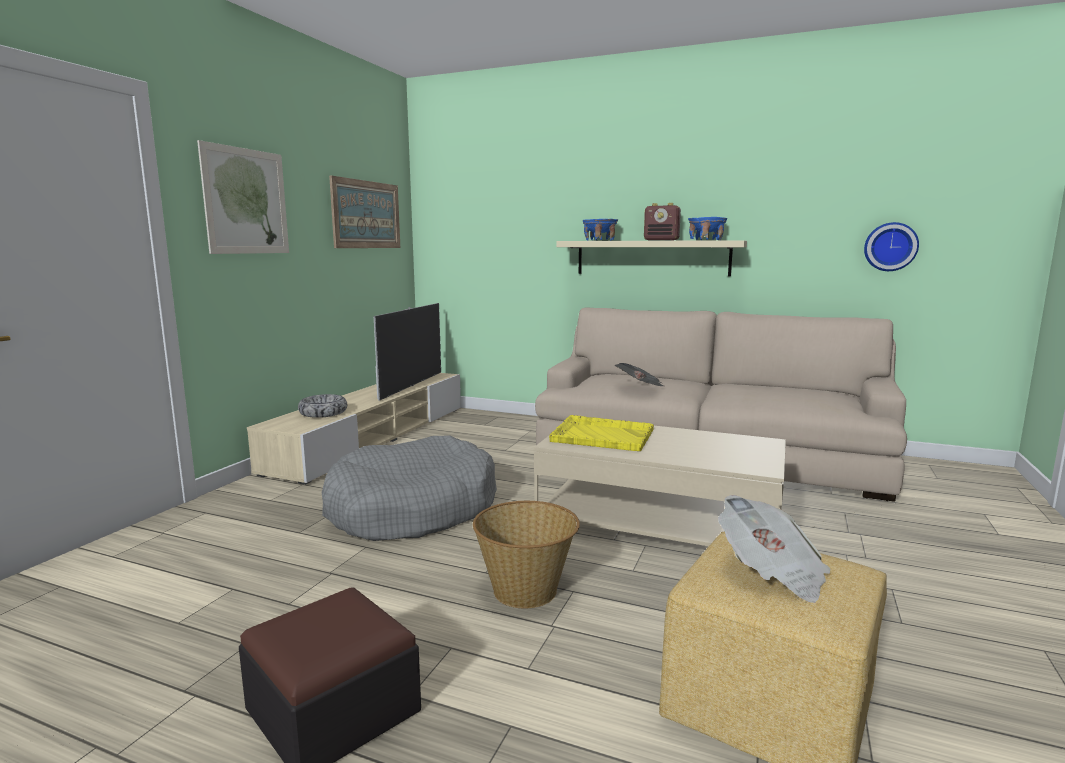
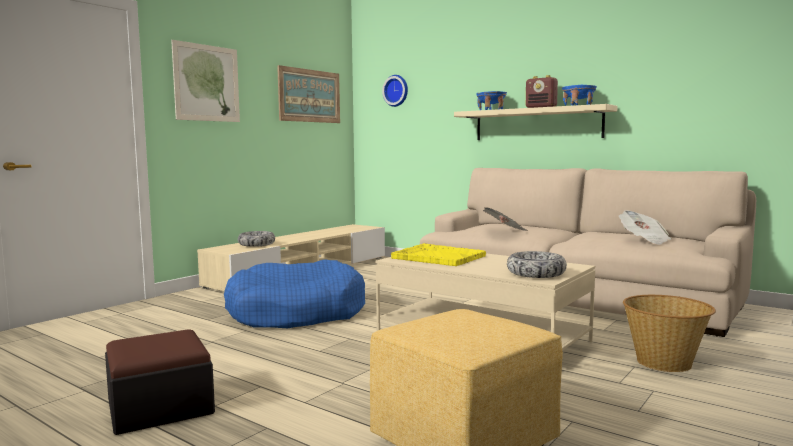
camera: 15 degrees right, 5 degrees down
grey dog bed [322,435,497,541] -> blue dog bed [224,259,365,328]
television [374,303,441,401] -> none
basket [473,501,580,608] -> basket moved to [623,295,716,372]
newspaper [718,495,831,603] -> newspaper moved to [619,210,672,245]
wall clock [864,222,919,271] -> wall clock moved to [382,75,408,107]
none -> bowl [507,251,567,278]

